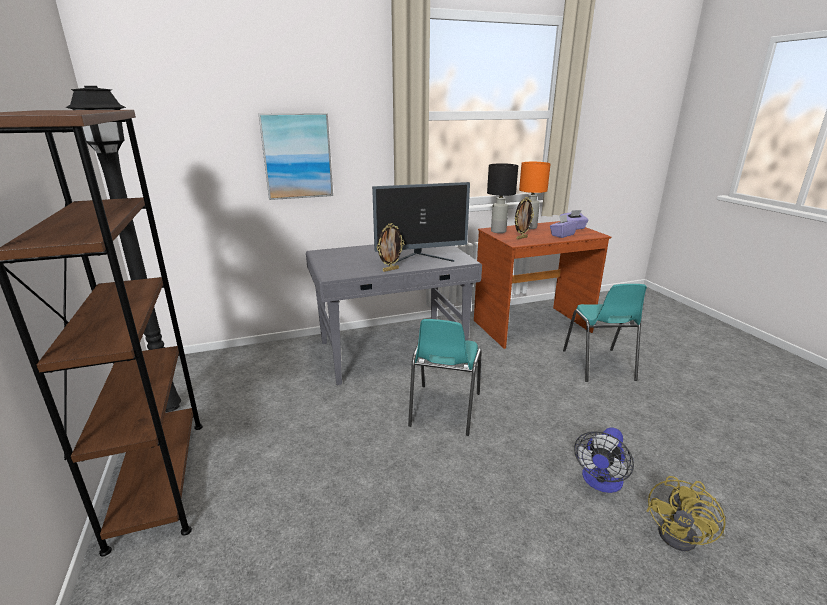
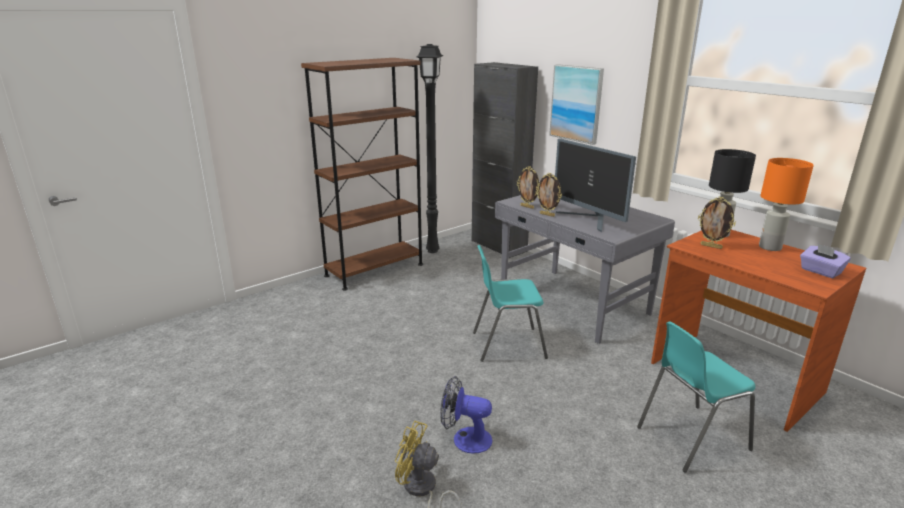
camera: 70 degrees right, 0 degrees up
purple tissue box [550,214,578,238] -> none
none -> black cabinet [472,62,538,258]
none -> picture frame [517,166,539,209]

